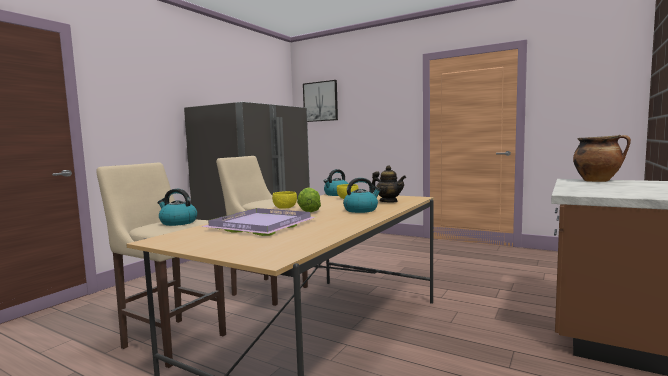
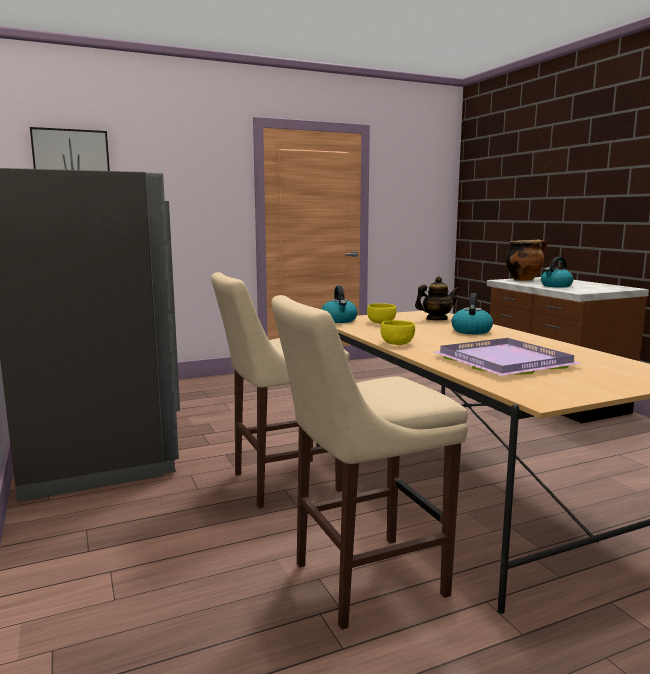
camera: 55 degrees left, 5 degrees up
kettle [157,189,197,226] -> kettle moved to [541,257,574,288]
lettuce [297,187,321,212] -> none

